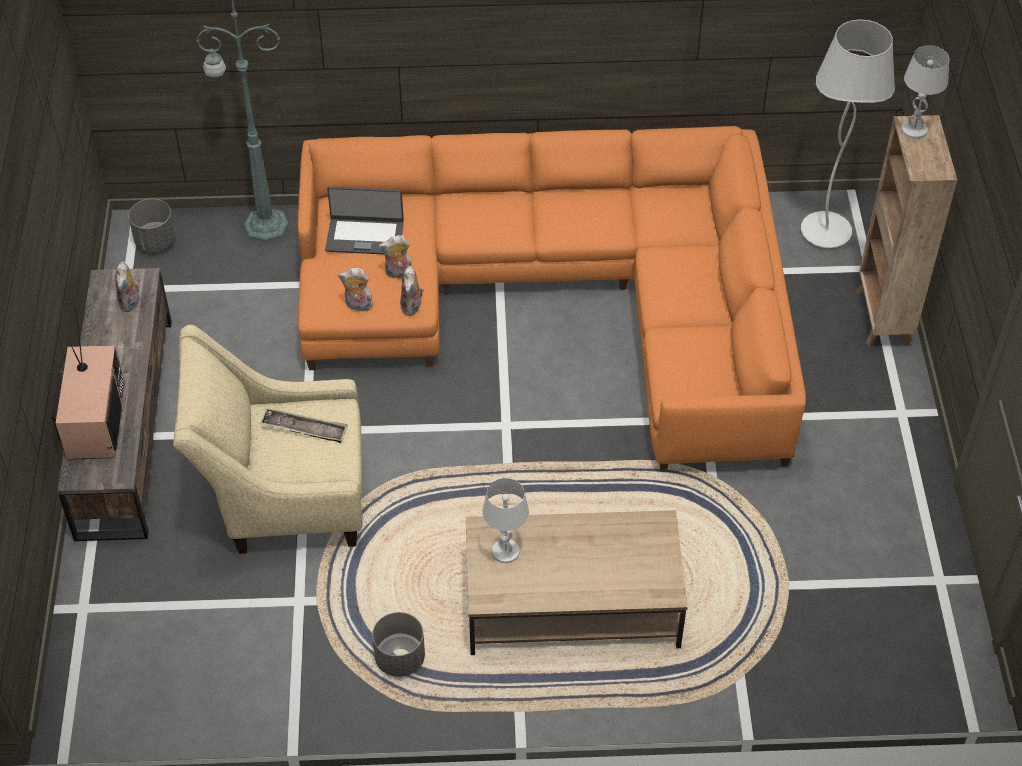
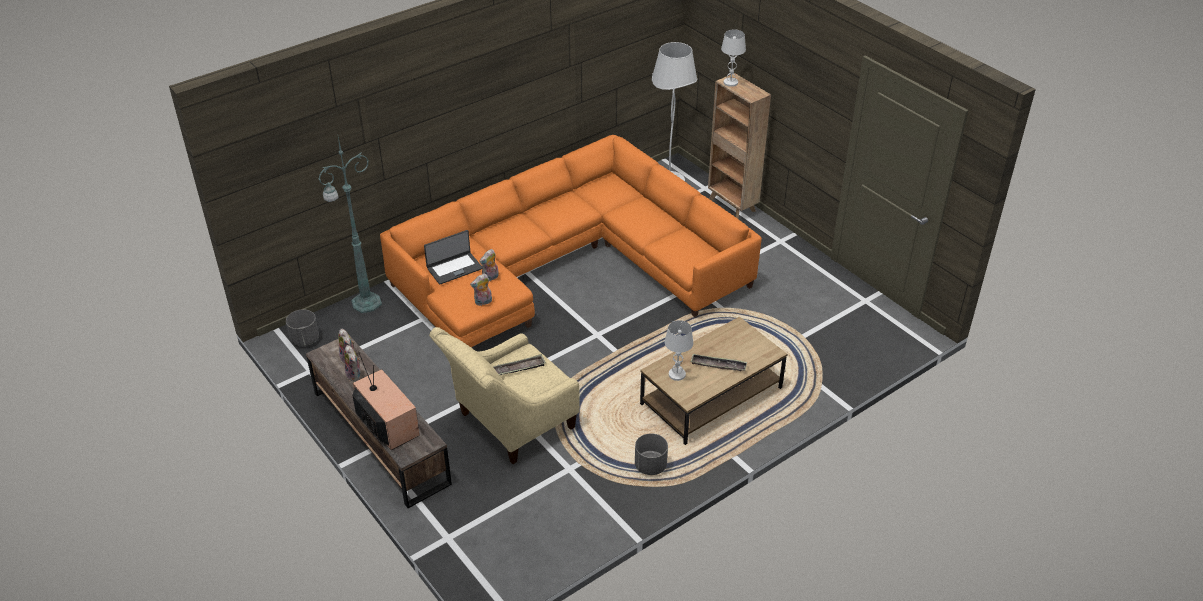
camera: 35 degrees left, 10 degrees down
plush toy [400,266,424,316] -> plush toy moved to [344,345,361,381]
none -> tray [690,354,747,371]

